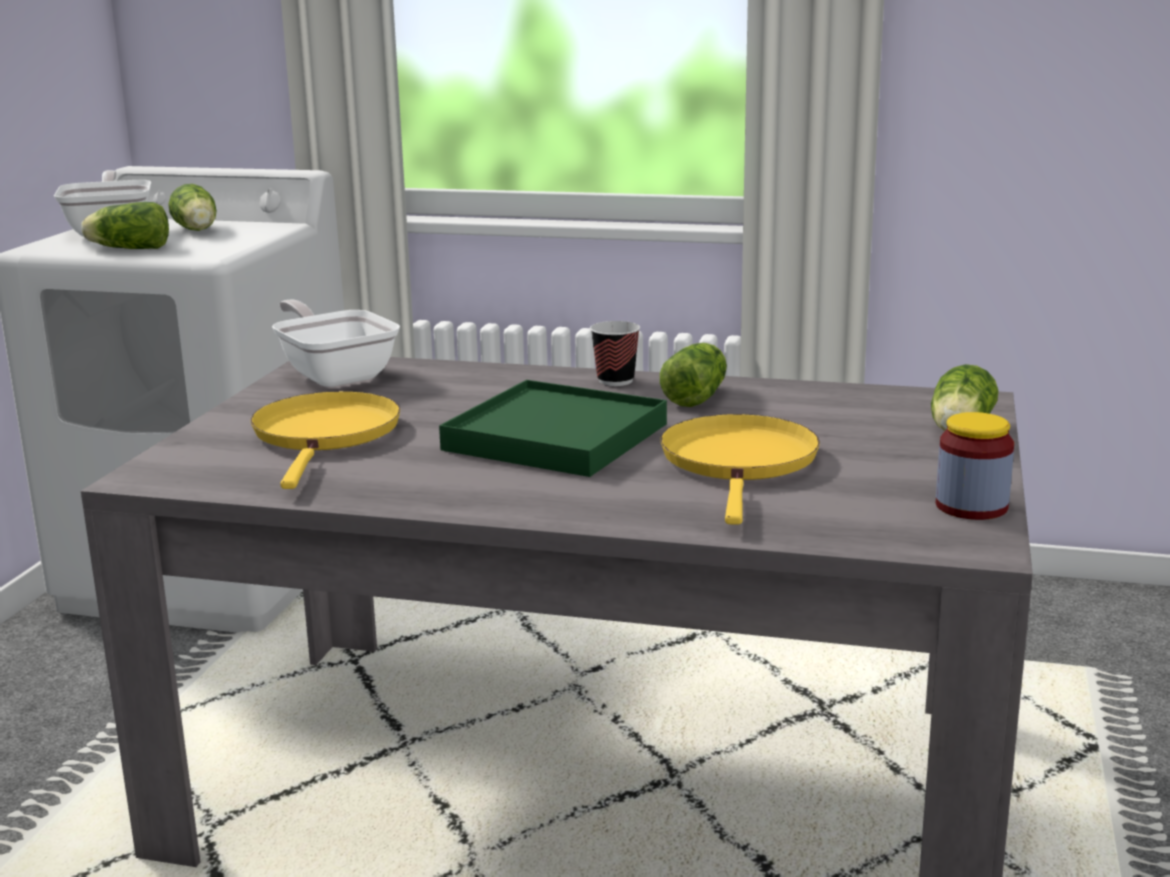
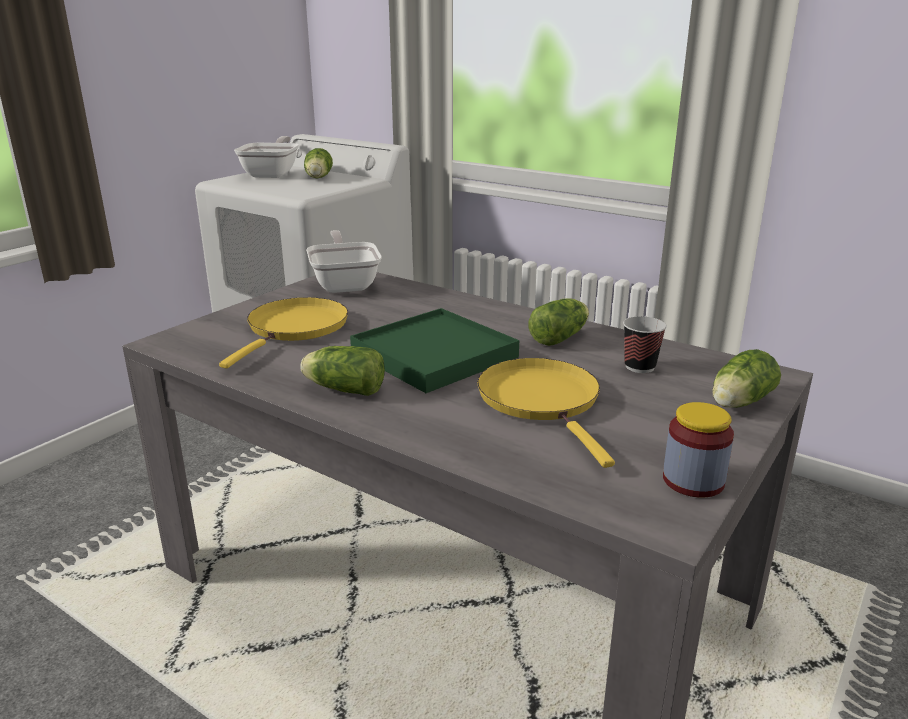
camera: 20 degrees right, 5 degrees up
lettuce [81,202,169,249] -> lettuce moved to [300,346,385,396]
cup [590,321,640,386] -> cup moved to [623,316,667,373]
yellow frying pan [660,414,820,525] -> yellow frying pan turned 45 degrees counterclockwise [477,358,615,468]

